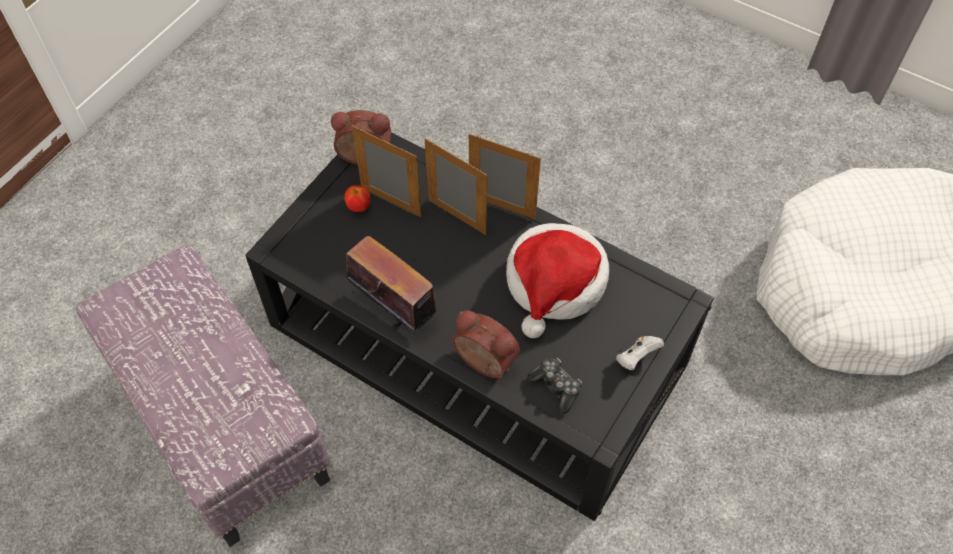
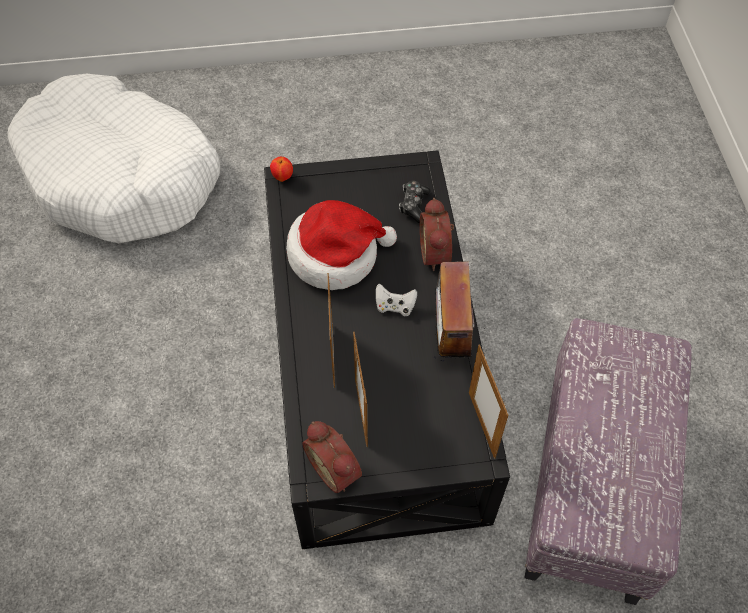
camera: 130 degrees left, 0 degrees up
apple [344,185,370,212] -> apple moved to [270,157,293,182]
picture frame [469,134,541,219] -> picture frame moved to [469,344,508,459]
white game controller [616,336,664,370] -> white game controller moved to [376,284,417,316]

